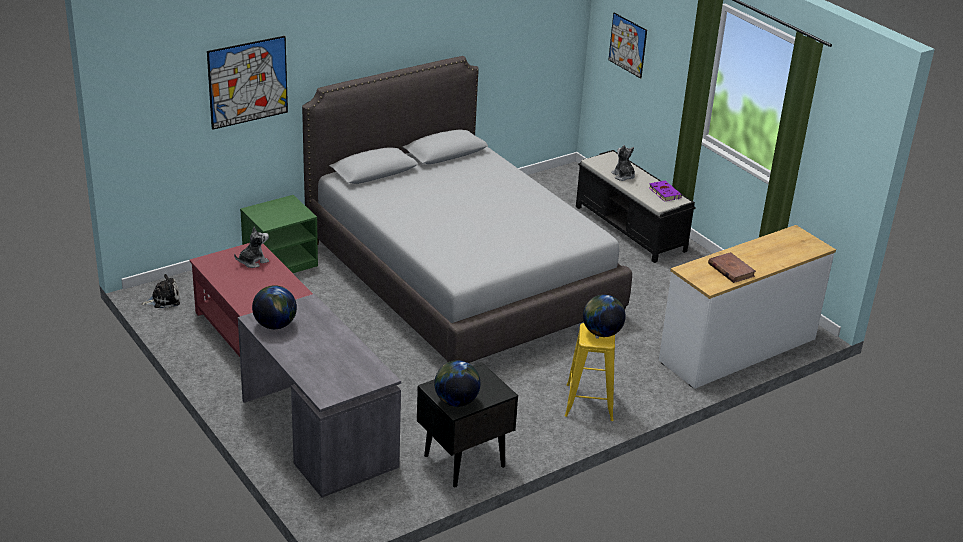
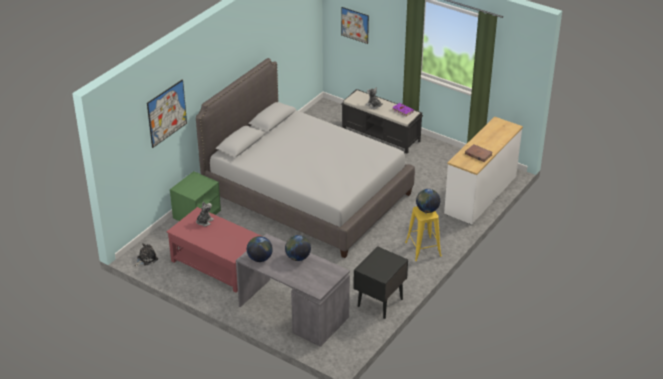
camera: 20 degrees left, 5 degrees up
globe [434,360,480,407] -> globe moved to [285,235,311,261]

